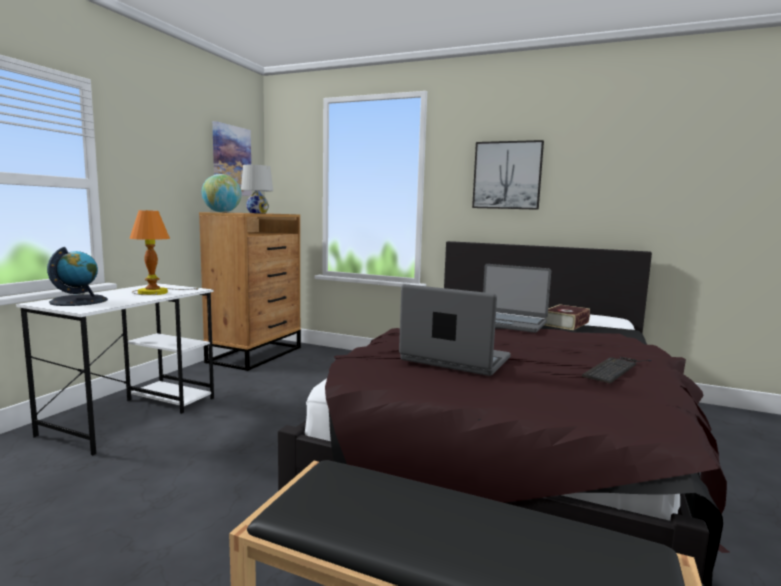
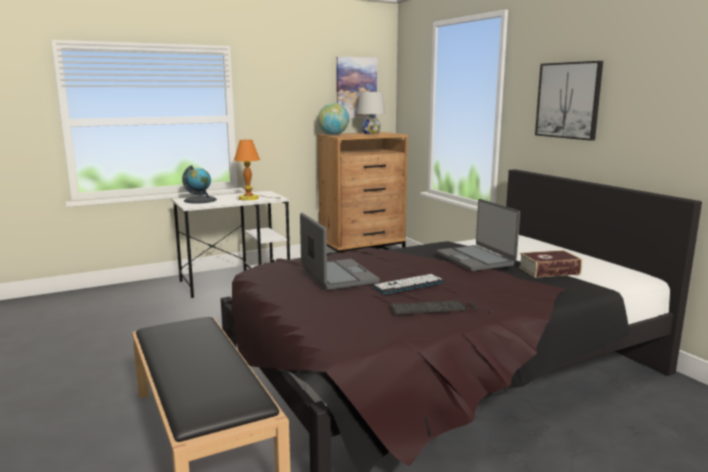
camera: 40 degrees right, 5 degrees up
none -> keyboard [372,274,444,294]

